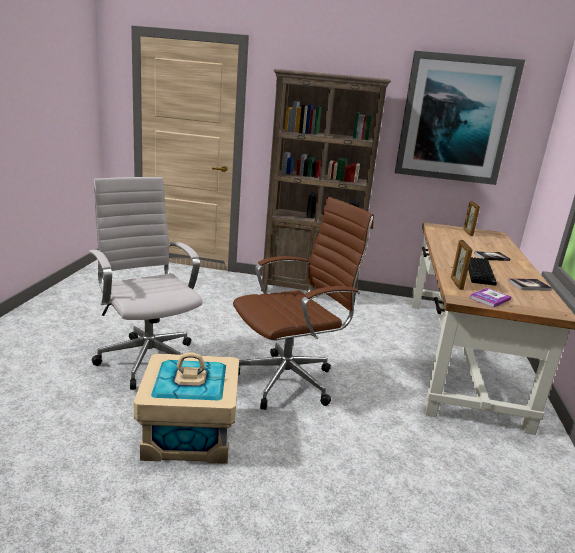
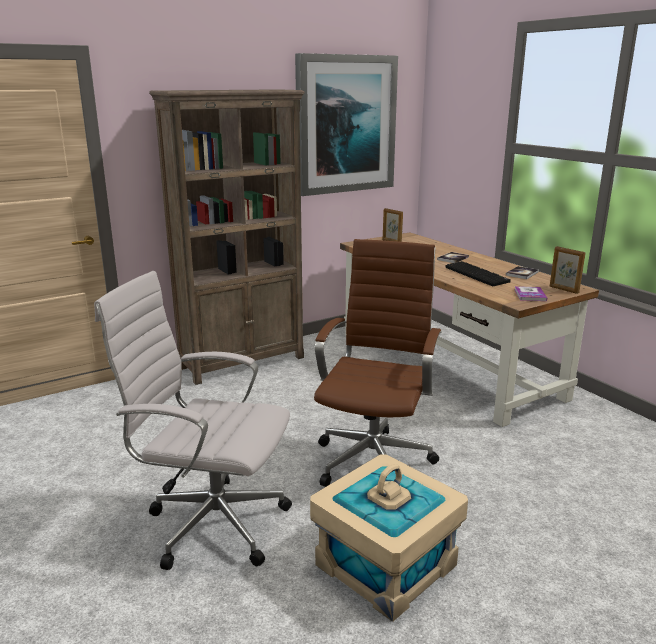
camera: 40 degrees left, 0 degrees up
picture frame [451,240,473,290] -> picture frame moved to [550,246,586,294]

